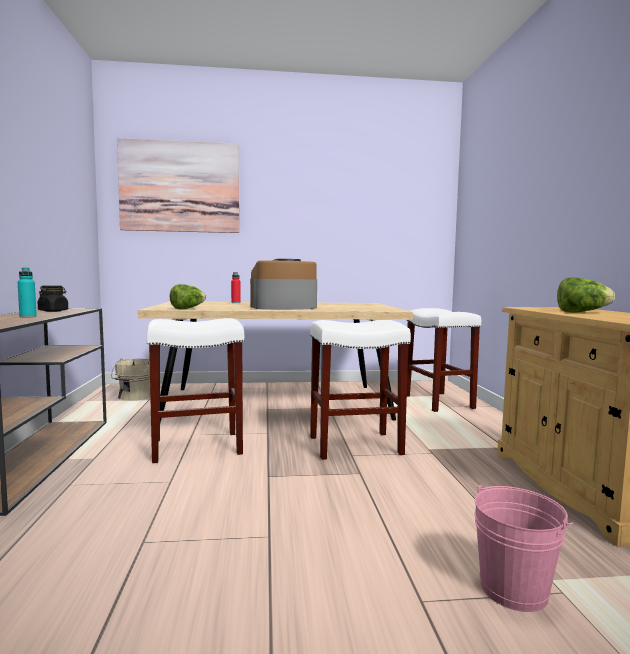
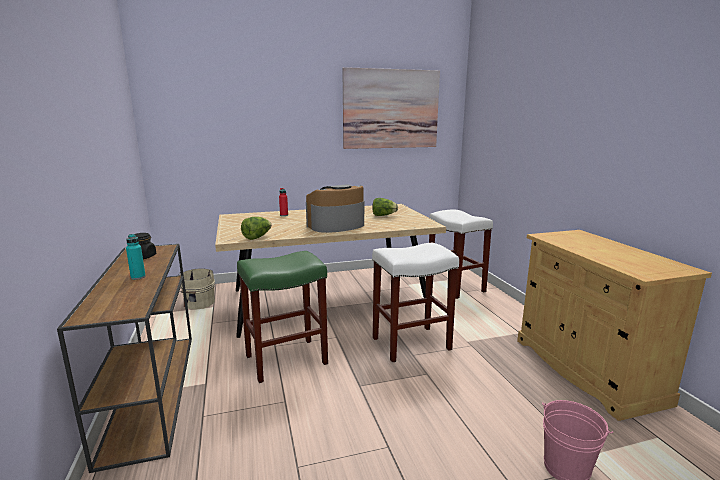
camera: 10 degrees left, 10 degrees up
picture [117,138,239,233] -> picture moved to [342,67,440,149]
white stool [147,318,244,463] -> green stool [237,251,328,383]
lettuce [557,277,615,313] -> lettuce moved to [372,198,398,216]

